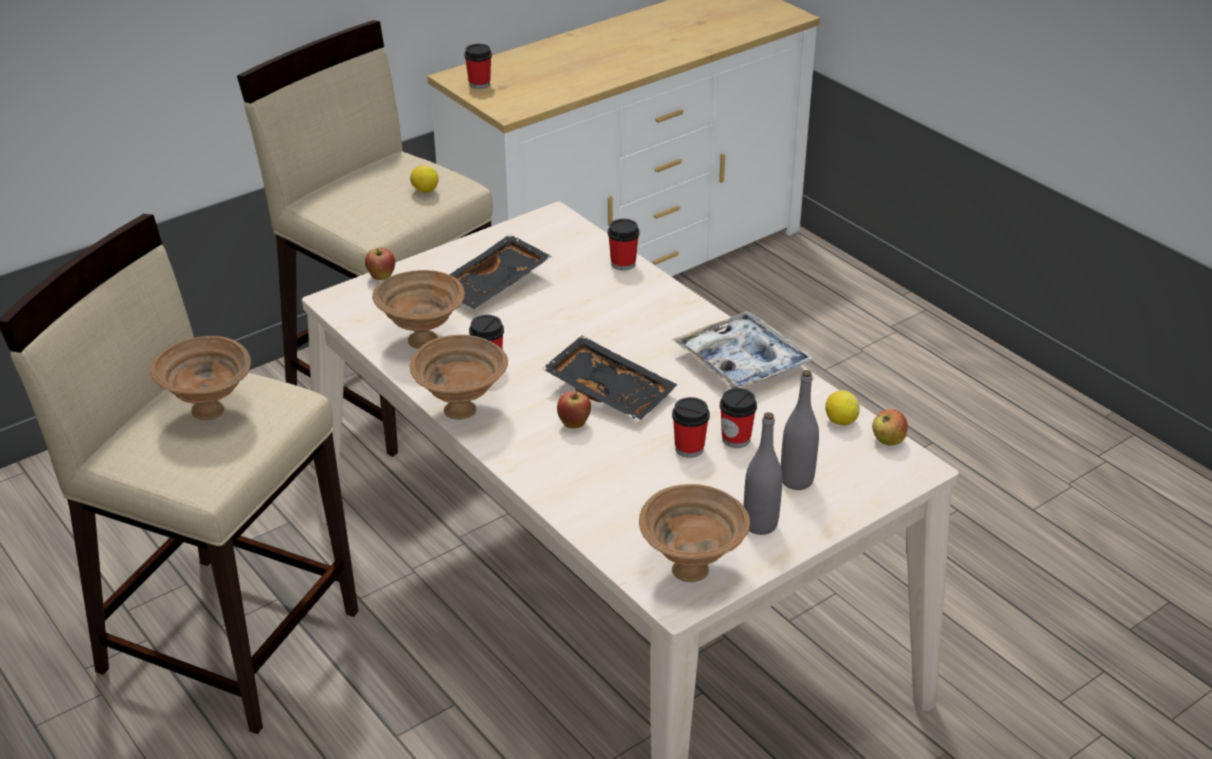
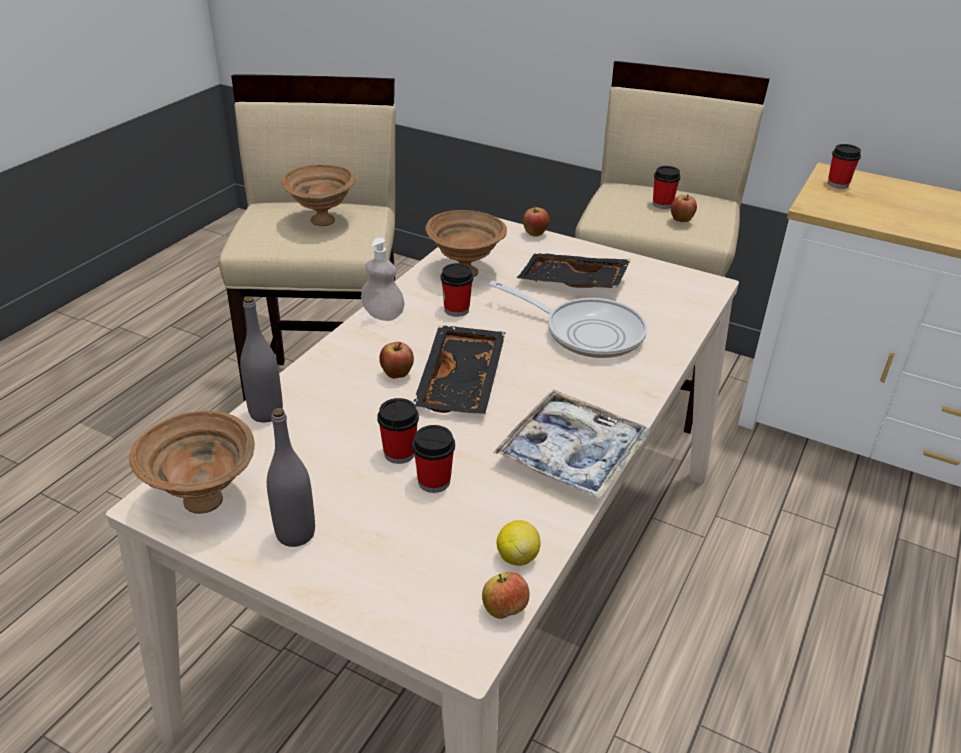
camera: 65 degrees right, 0 degrees up
lemon [410,165,439,193] -> apple [671,194,697,222]
brown bowl [410,335,508,420] -> soap dispenser [361,238,405,321]
cup [608,219,640,271] -> cup moved to [653,166,681,209]
grey bottle [781,370,819,490] -> grey bottle moved to [240,296,283,423]
none -> frying pan [489,281,647,358]

